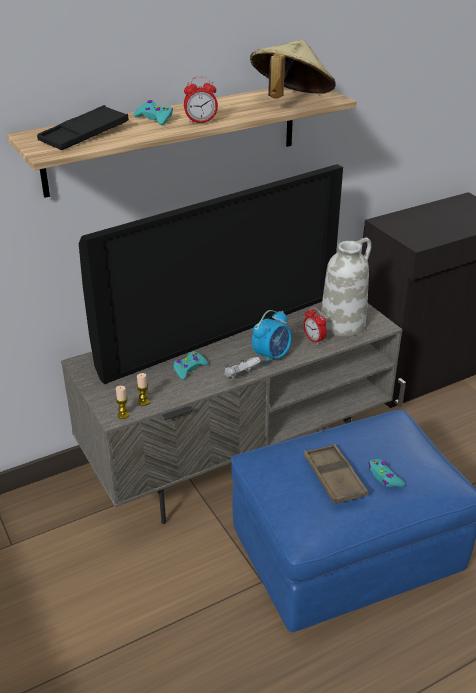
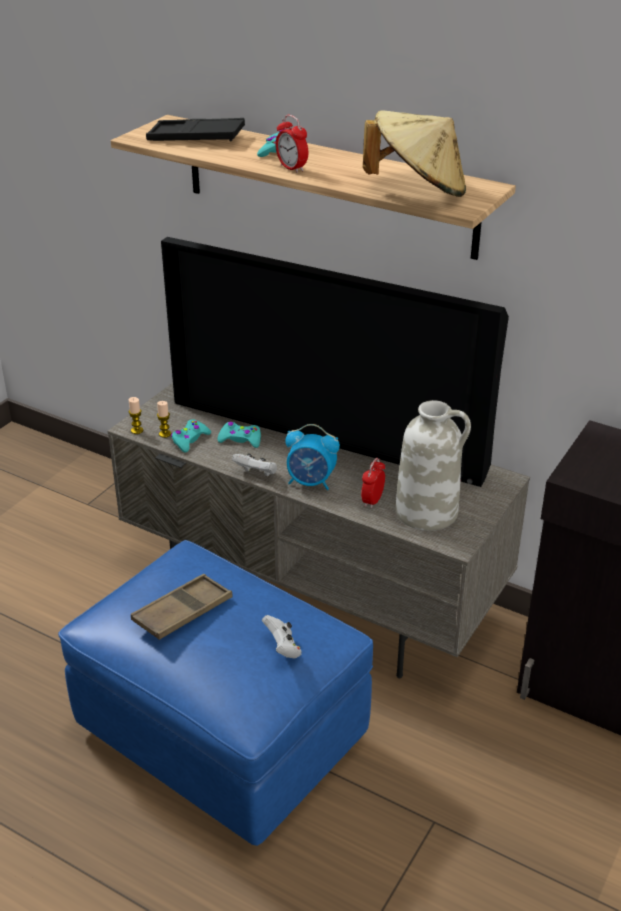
camera: 60 degrees right, 0 degrees up
turquoise game controller [368,459,405,487] -> turquoise game controller moved to [171,419,211,452]
none -> white game controller [262,615,302,658]

